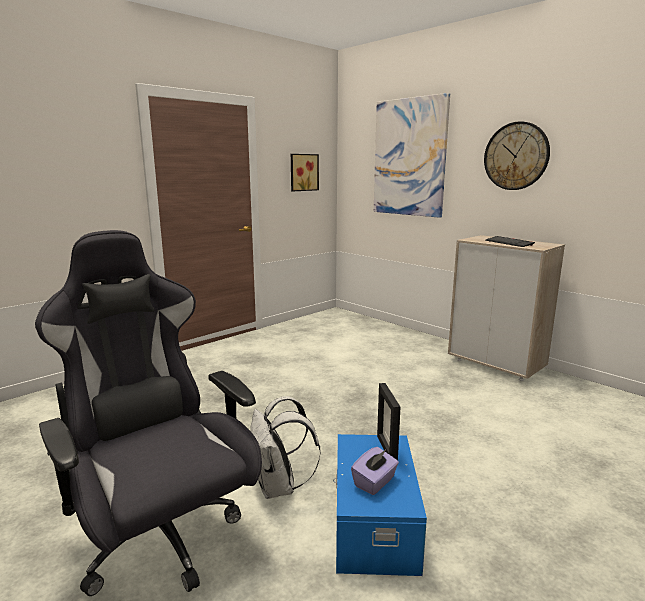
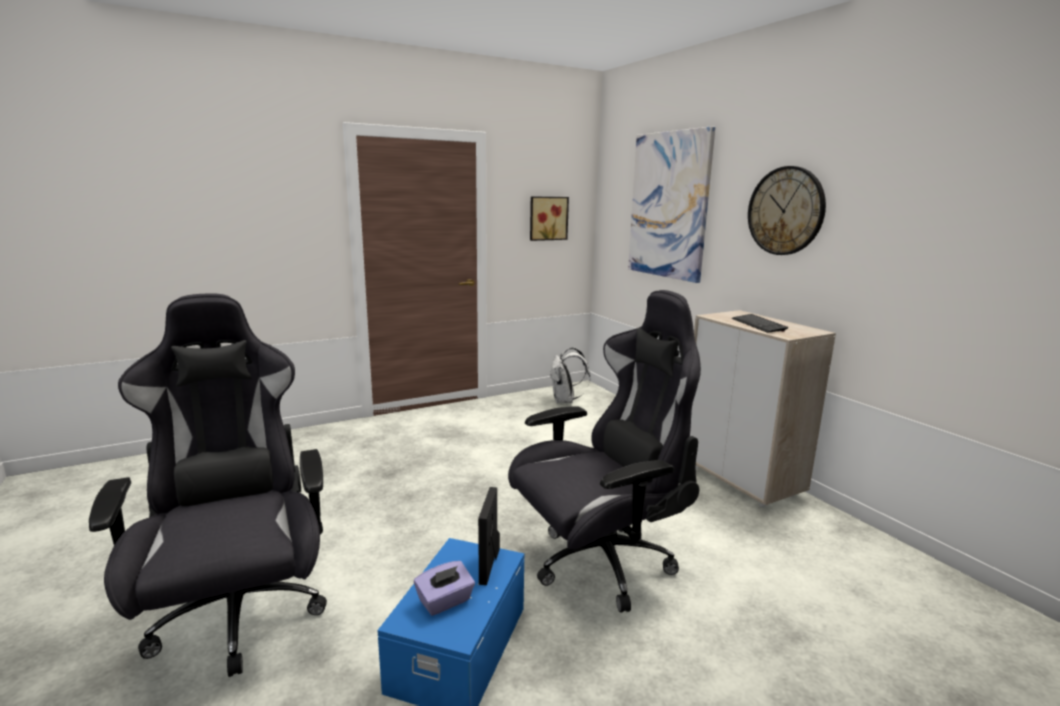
camera: 15 degrees right, 0 degrees up
white backpack [250,396,321,499] -> white backpack moved to [550,347,590,403]
none -> black office chair [508,290,701,613]

